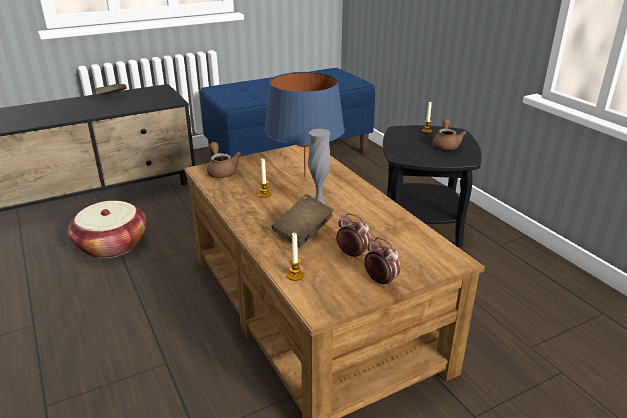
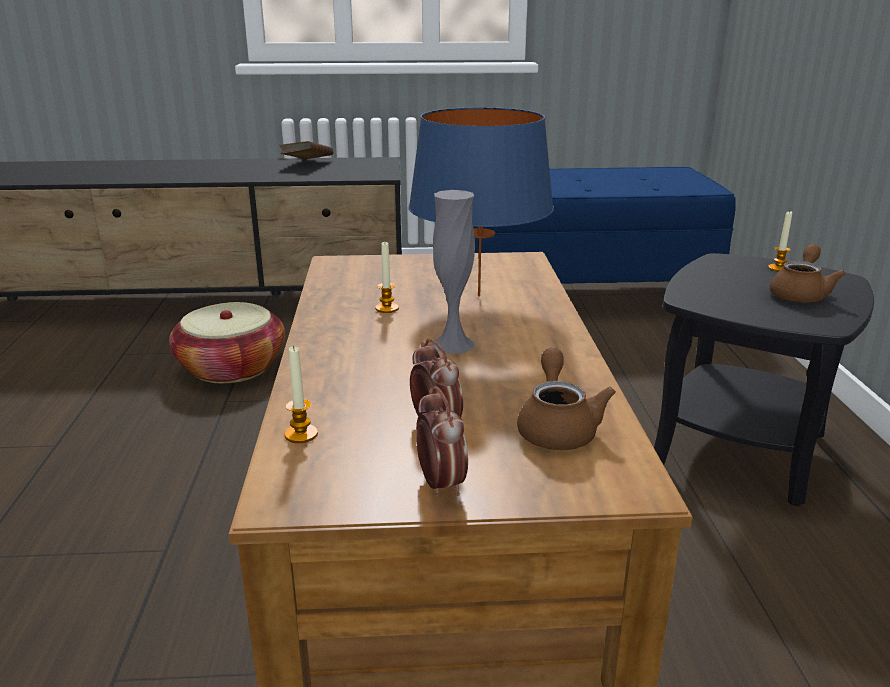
camera: 25 degrees right, 5 degrees down
brown teapot [207,142,241,178] -> brown teapot moved to [517,348,616,450]
brown book [272,194,334,247] -> none

